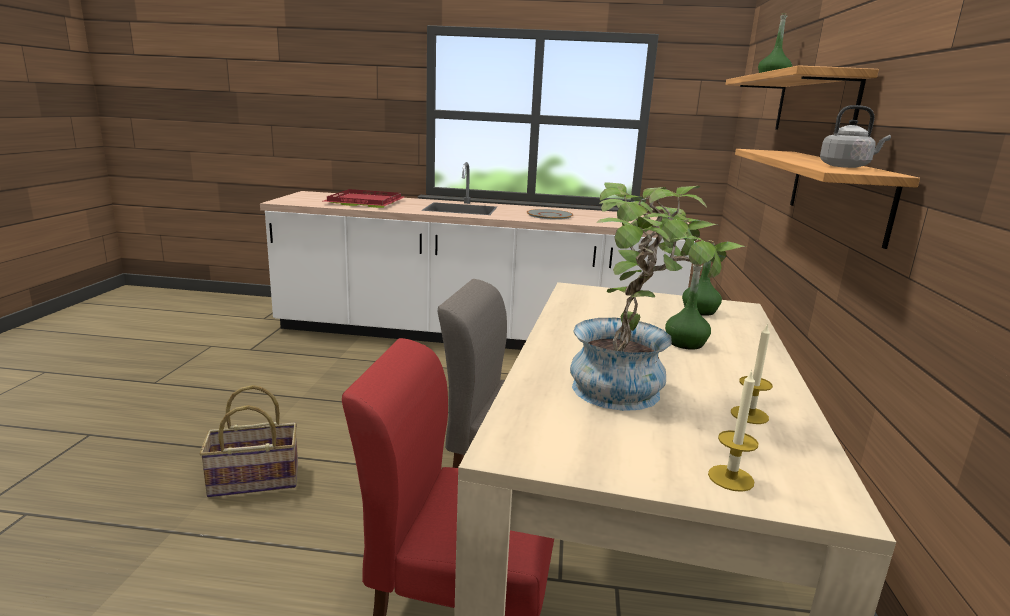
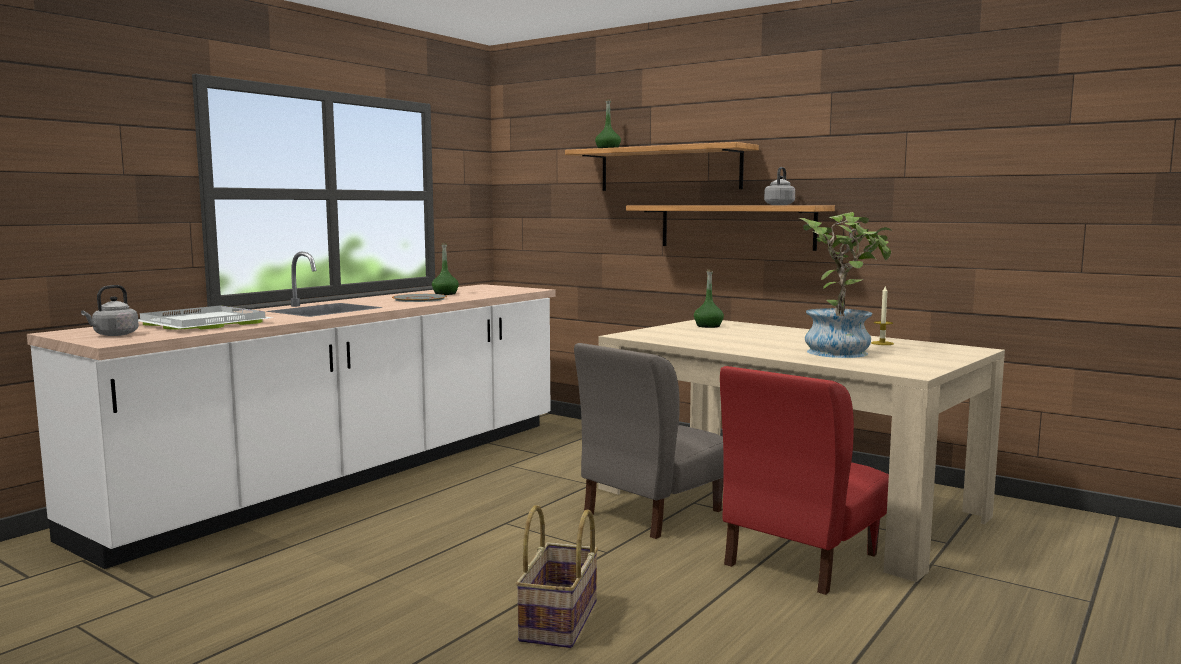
camera: 60 degrees left, 10 degrees down
red tray [324,189,404,208] -> white tray [138,305,272,330]
green bottle [665,265,711,350] -> green bottle moved to [432,243,459,295]
candle [708,370,759,492] -> none
none -> grey kettle [81,285,139,336]

